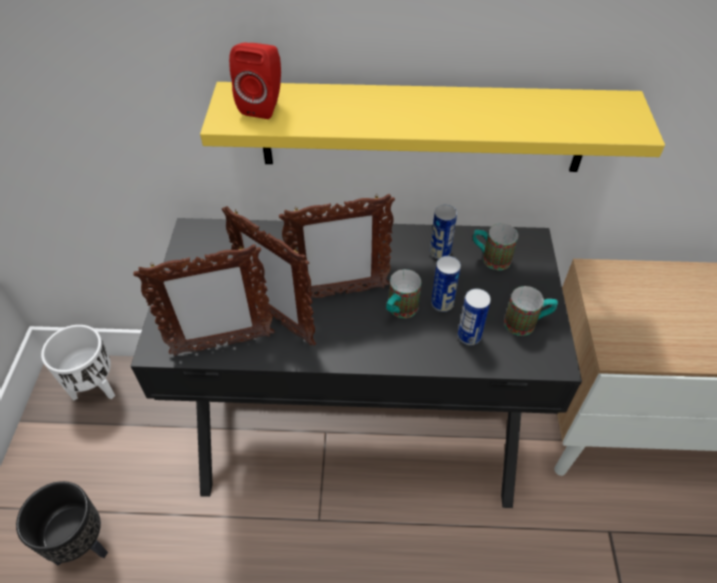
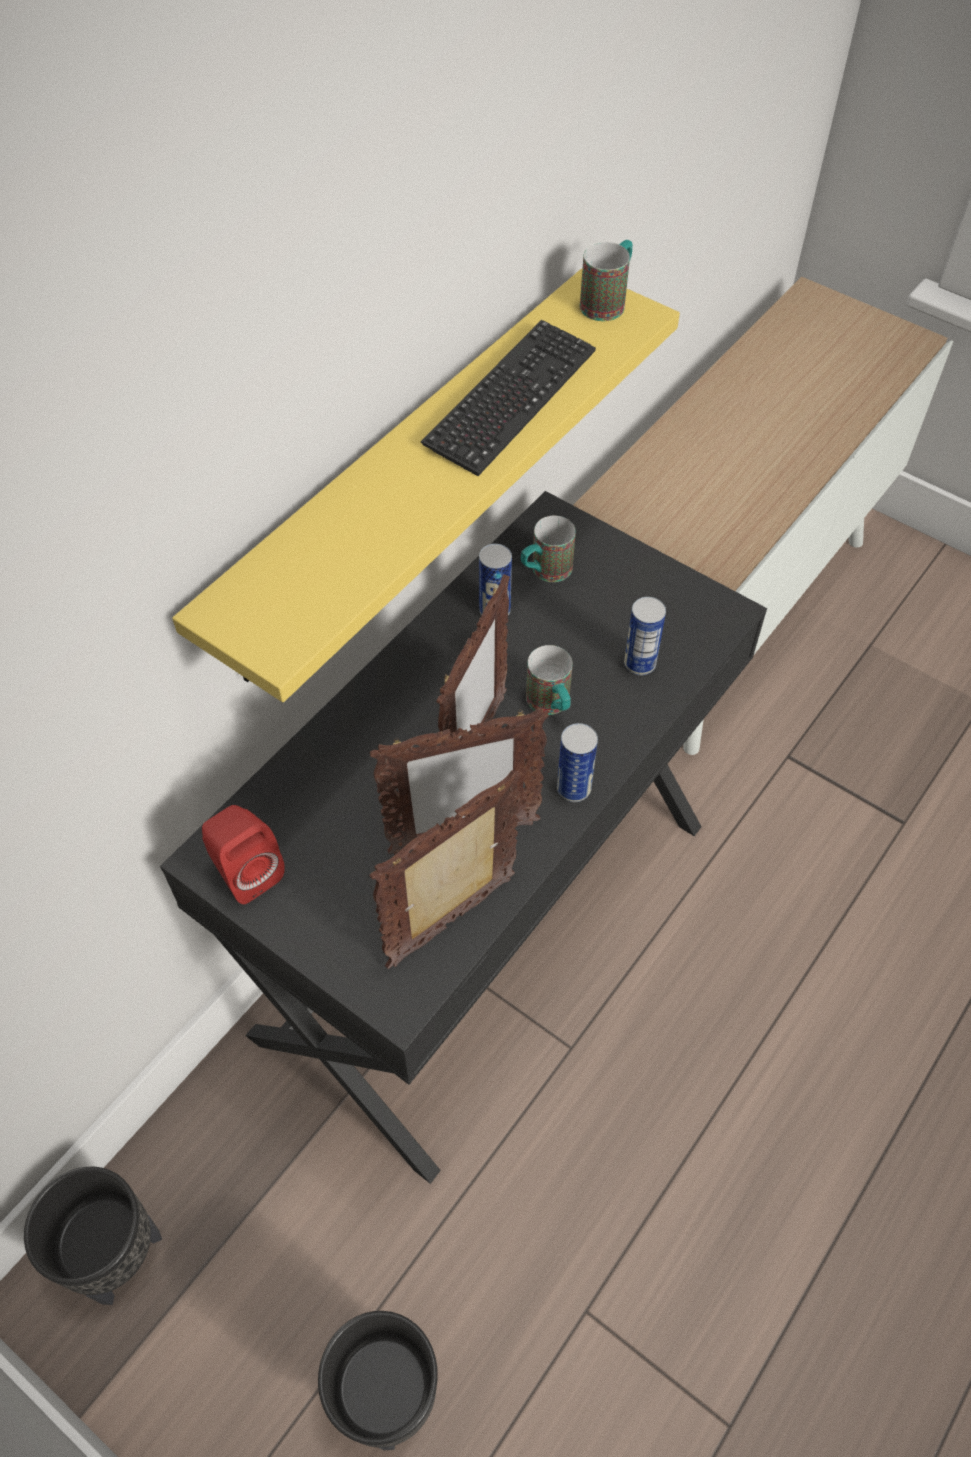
camera: 55 degrees left, 5 degrees up
white planter [41,325,115,401] -> black planter [24,1167,162,1305]
picture frame [133,244,275,356] -> picture frame turned 150 degrees counterclockwise [369,770,523,969]
red speaker [229,42,281,119] -> red speaker moved to [202,805,285,904]
can [431,256,461,312] -> can moved to [557,723,598,802]
mug [504,286,558,336] -> mug moved to [580,240,632,321]
none -> keyboard [421,320,596,476]

